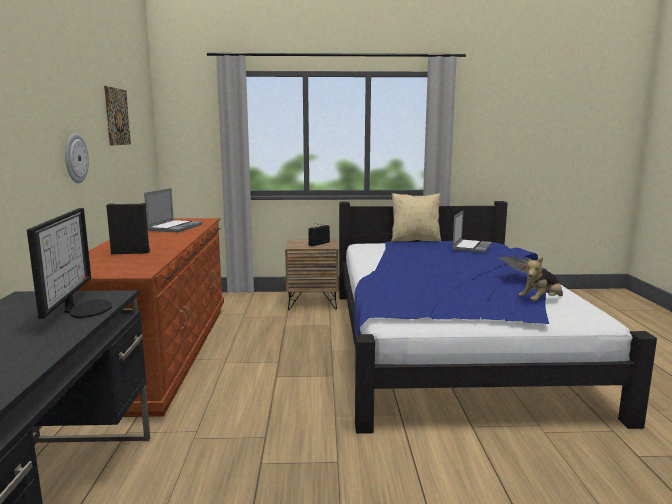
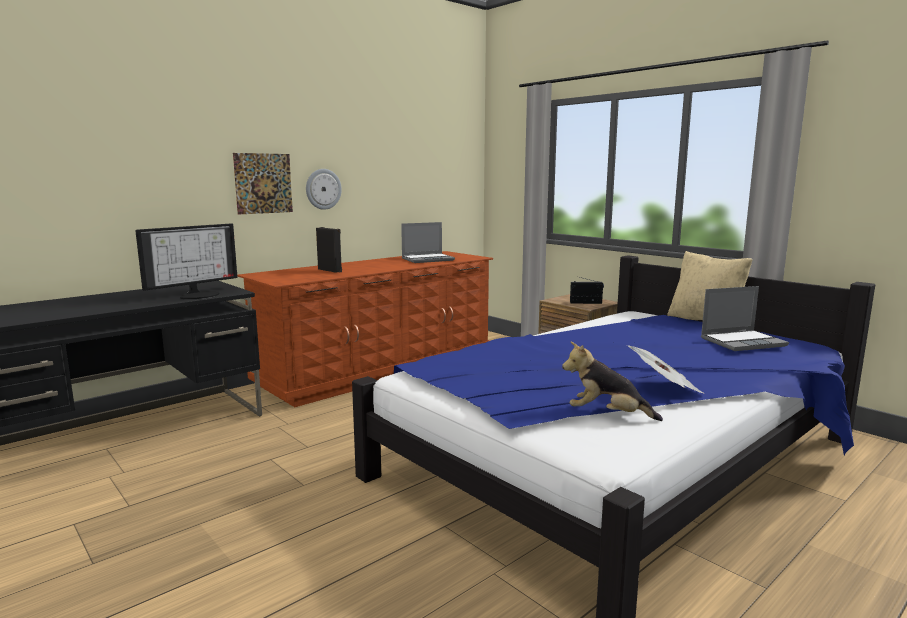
camera: 50 degrees right, 0 degrees up
picture [104,86,131,146] -> picture moved to [233,153,293,215]

